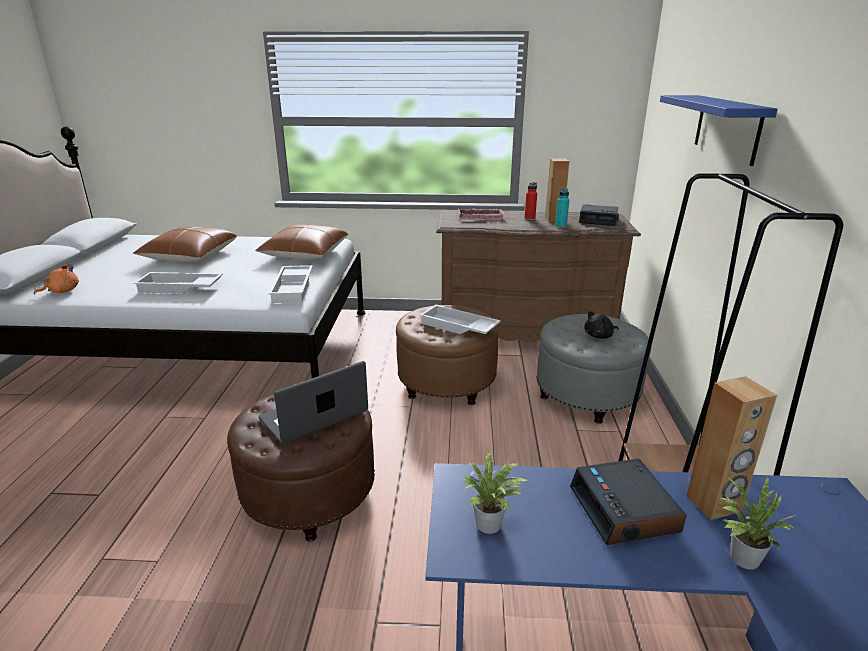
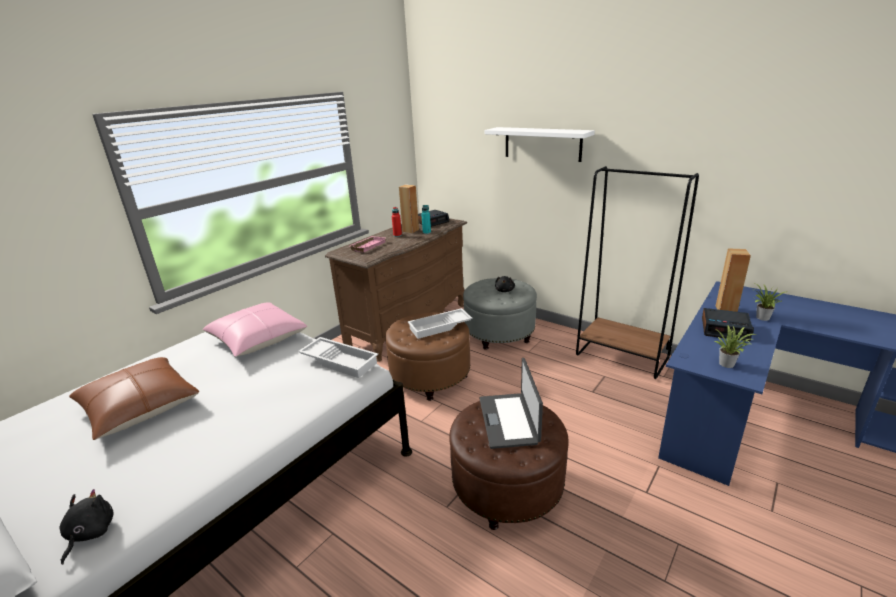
camera: 55 degrees left, 0 degrees up
orange plush toy [34,264,79,294] -> black plush toy [59,489,114,565]
white tray [133,272,223,294] -> none
brown pillow [255,225,348,260] -> pink pillow [203,302,307,356]
blue shelf [660,95,778,166] -> white shelf [485,127,595,162]

